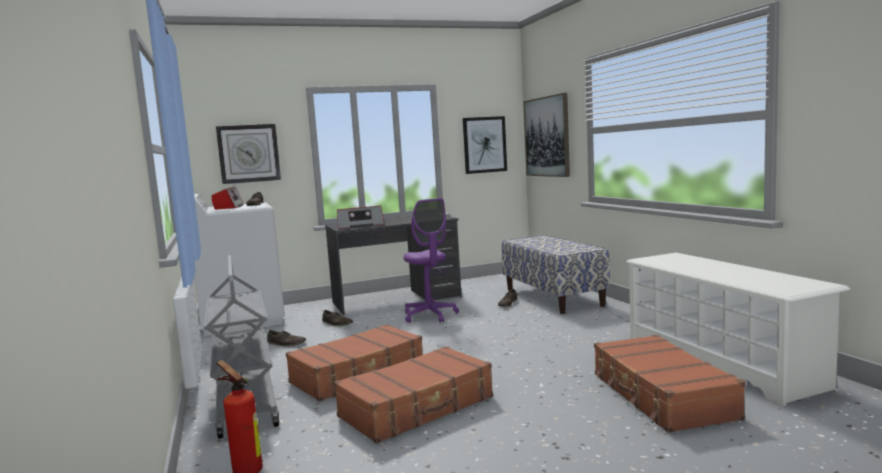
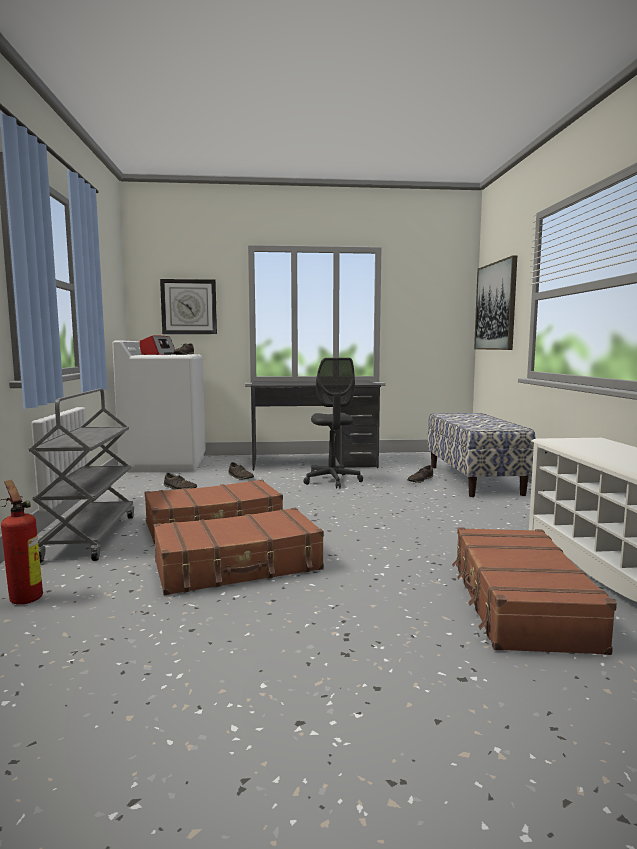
camera: 15 degrees right, 0 degrees up
radio [337,206,384,229] -> none
purple office chair [404,198,459,323] -> grey office chair [304,358,363,489]
picture [463,116,507,174] -> none

